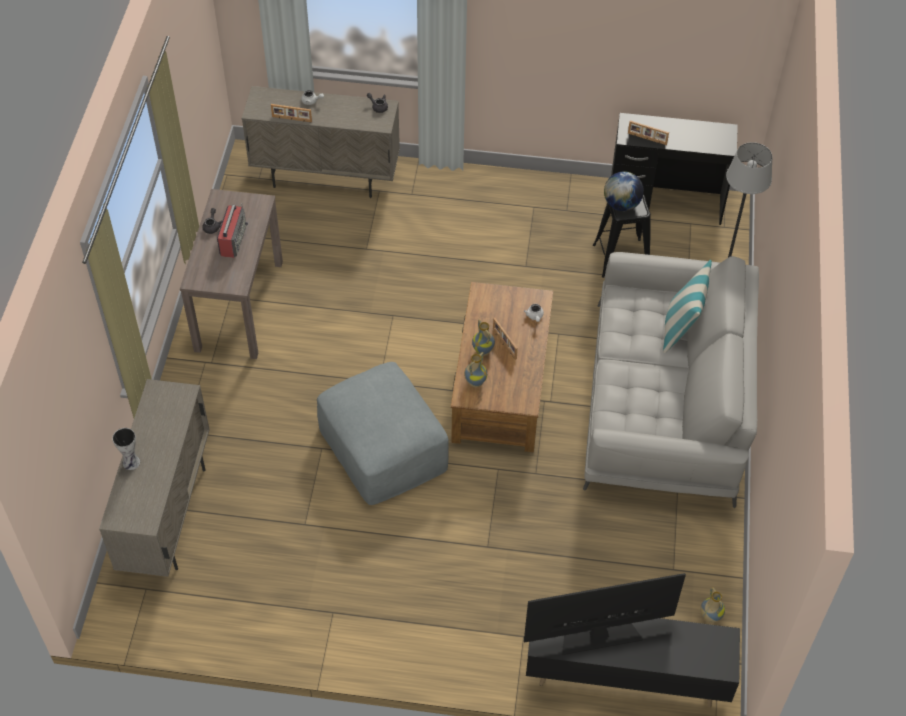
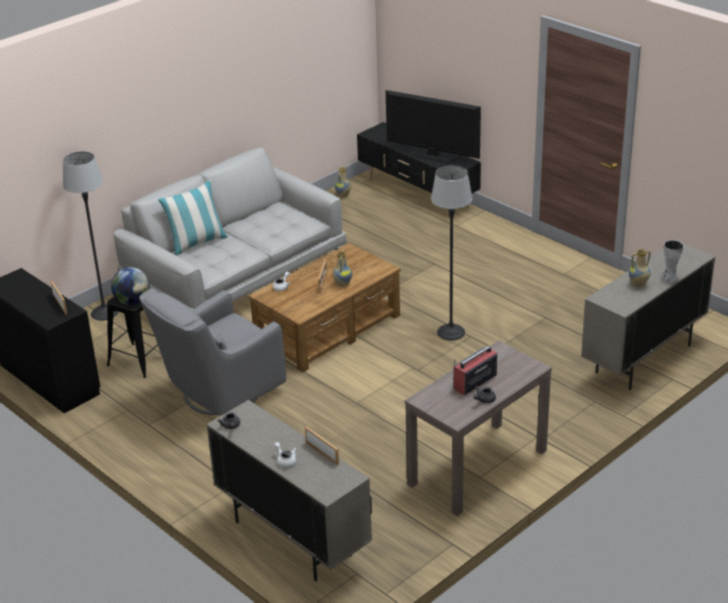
camera: 140 degrees left, 20 degrees down
grey ottoman [317,362,449,505] -> floor lamp [431,166,472,341]
vase [464,352,487,387] -> vase moved to [629,249,651,287]
none -> grey armchair [139,288,286,416]

